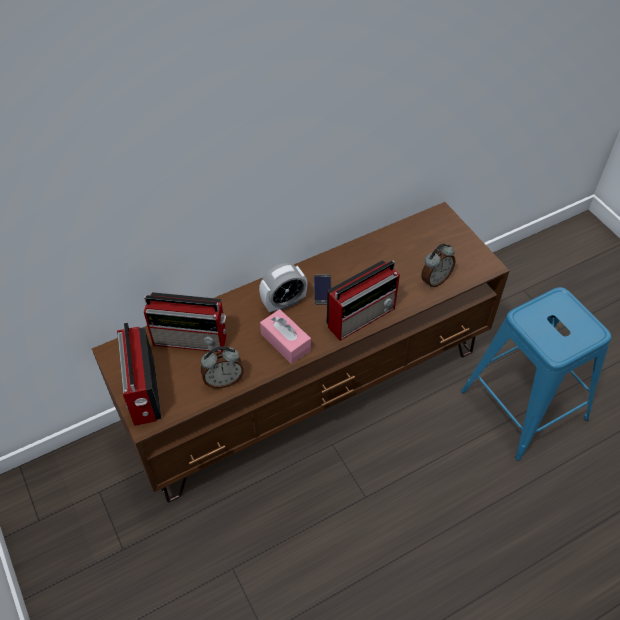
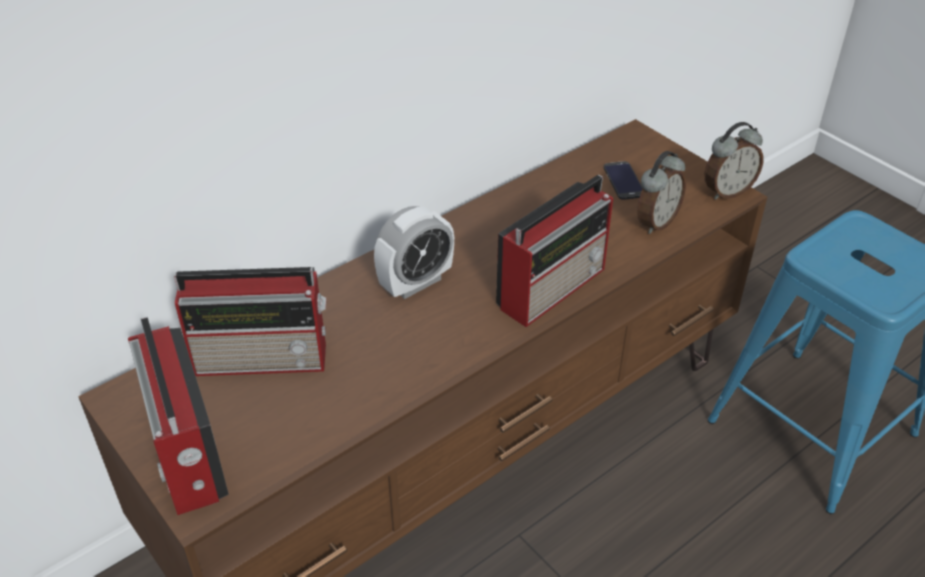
camera: 10 degrees left, 10 degrees down
alarm clock [201,346,244,388] -> alarm clock moved to [705,122,763,200]
pink tissue box [260,309,311,364] -> none
phone [314,274,332,305] -> phone moved to [604,161,643,200]

